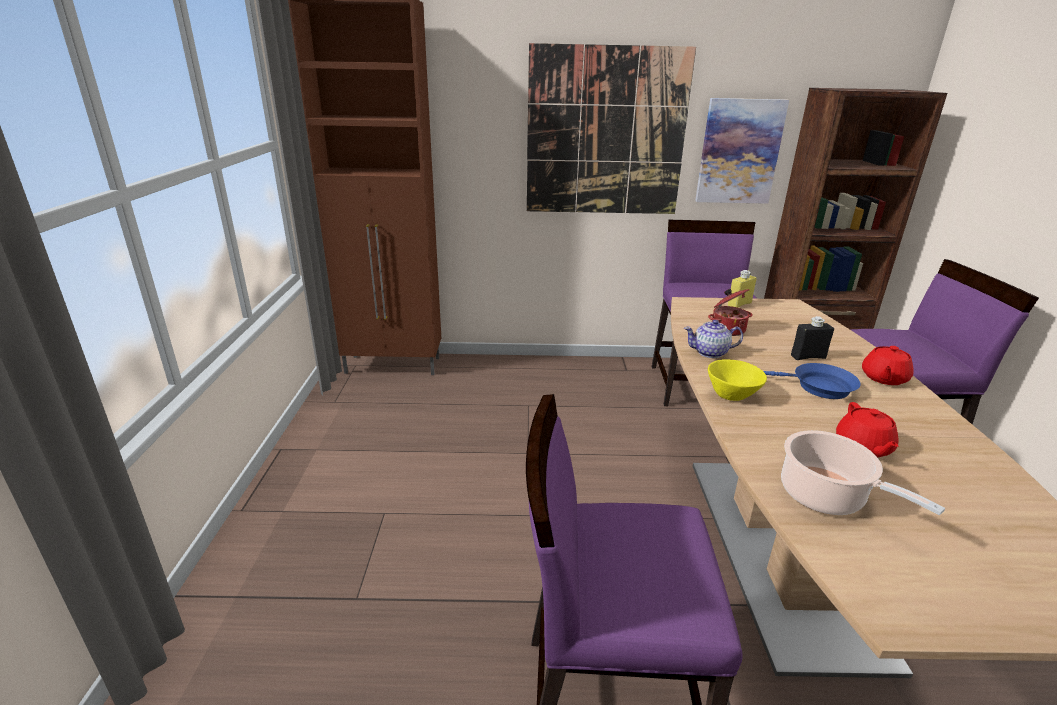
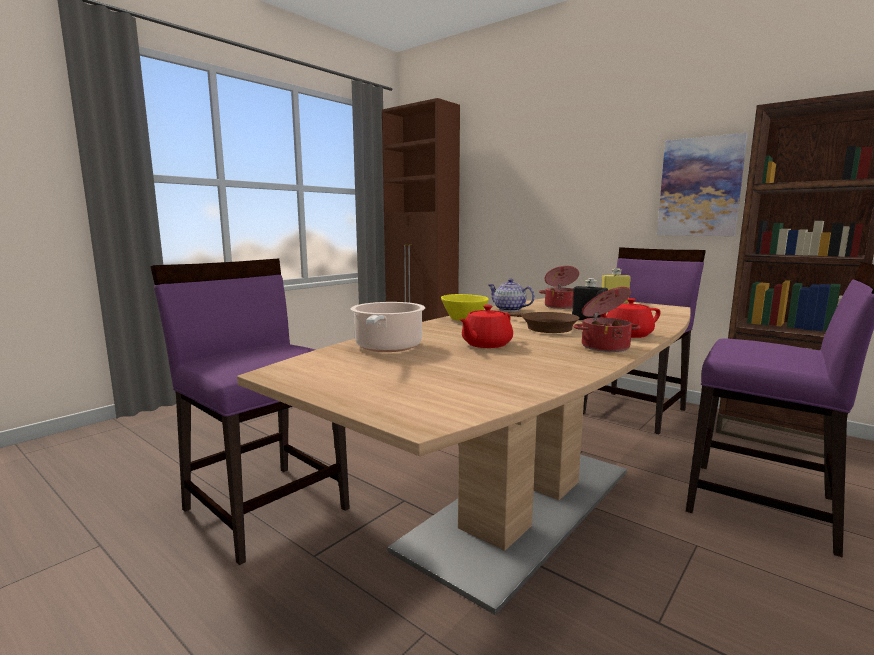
camera: 40 degrees right, 15 degrees down
picture [527,43,696,214] -> none
blue frying pan [763,363,861,399] -> brown frying pan [505,312,580,333]
none -> cooking pot [573,287,641,352]

